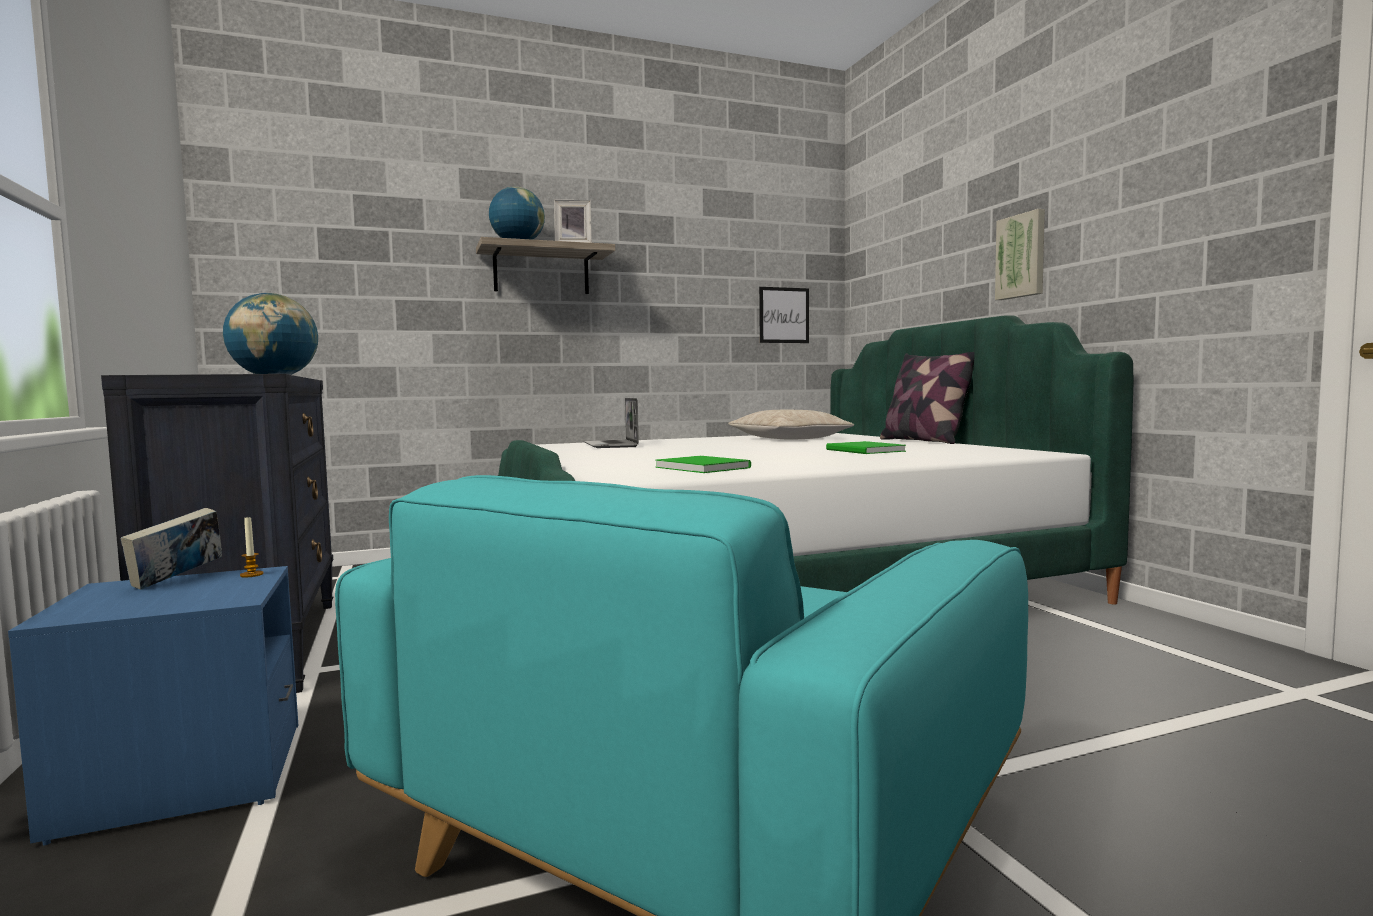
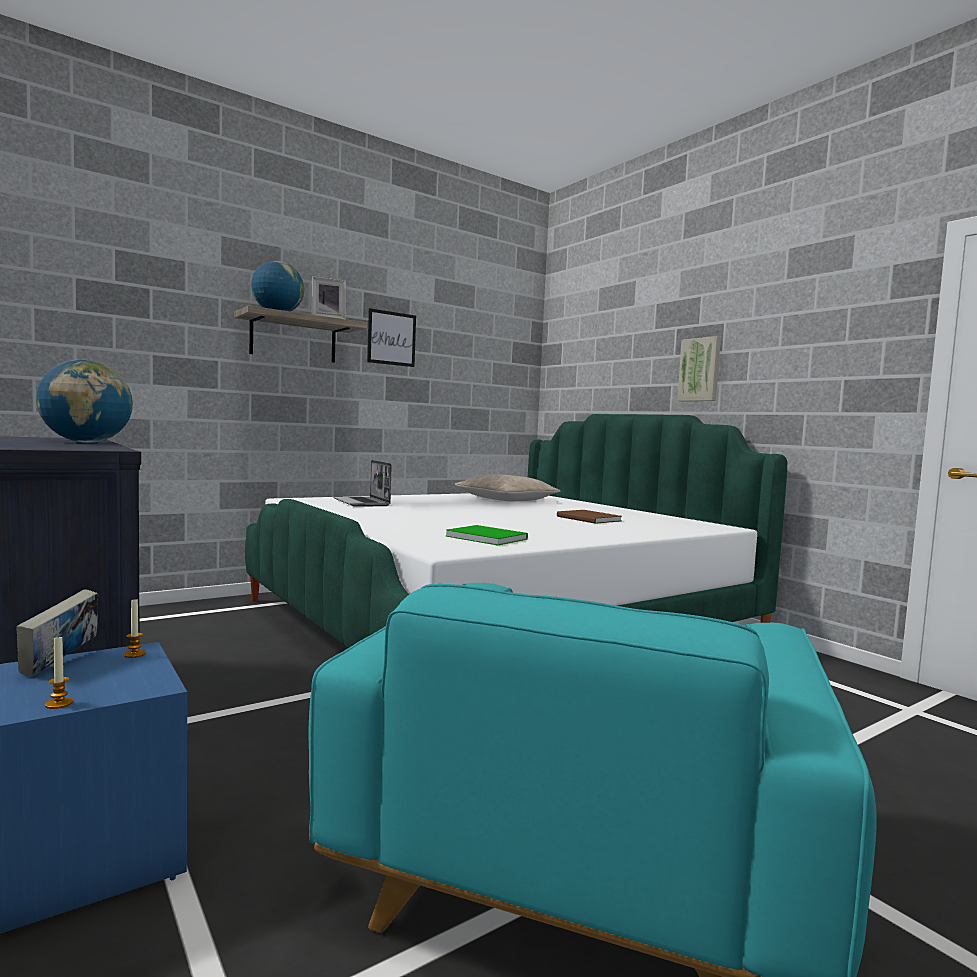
camera: 15 degrees left, 0 degrees up
picture [759,287,809,343] -> picture moved to [367,308,416,367]
green book [826,441,906,454] -> brown book [557,510,622,524]
pillow [880,352,974,444] -> none
none -> candle [45,637,73,709]

